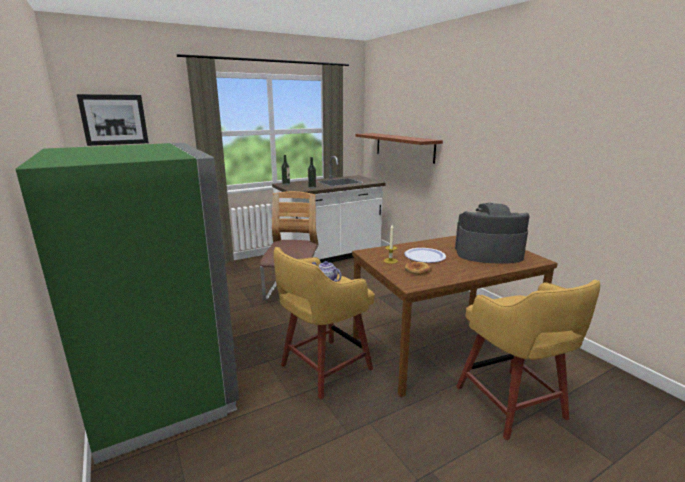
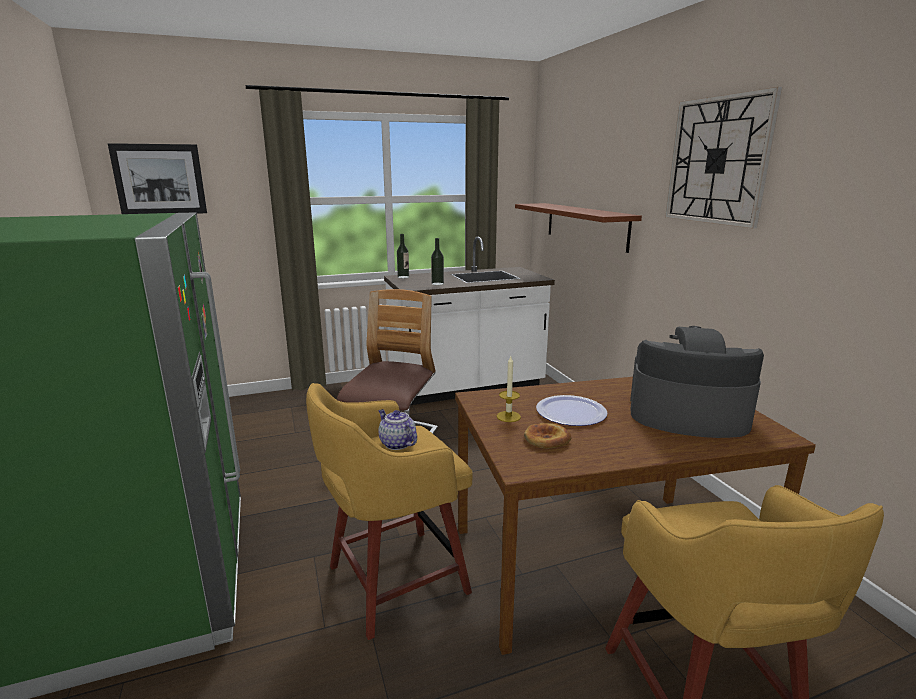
camera: 10 degrees right, 0 degrees up
none -> wall clock [665,87,782,228]

